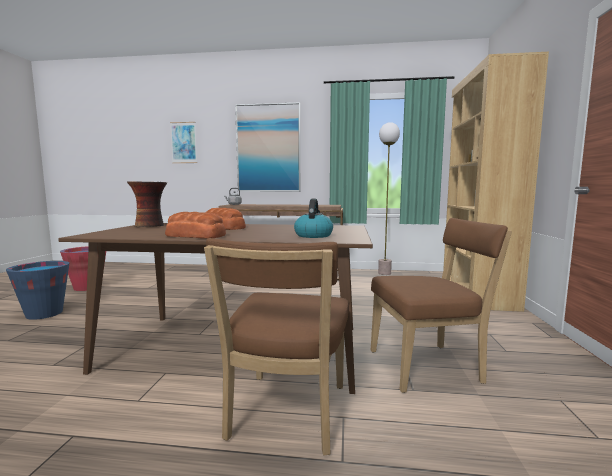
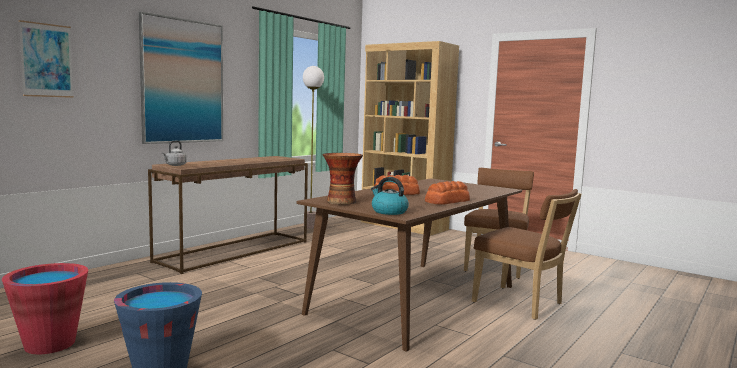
camera: 60 degrees left, 0 degrees up
kettle [294,198,333,238] -> kettle moved to [371,177,409,215]

